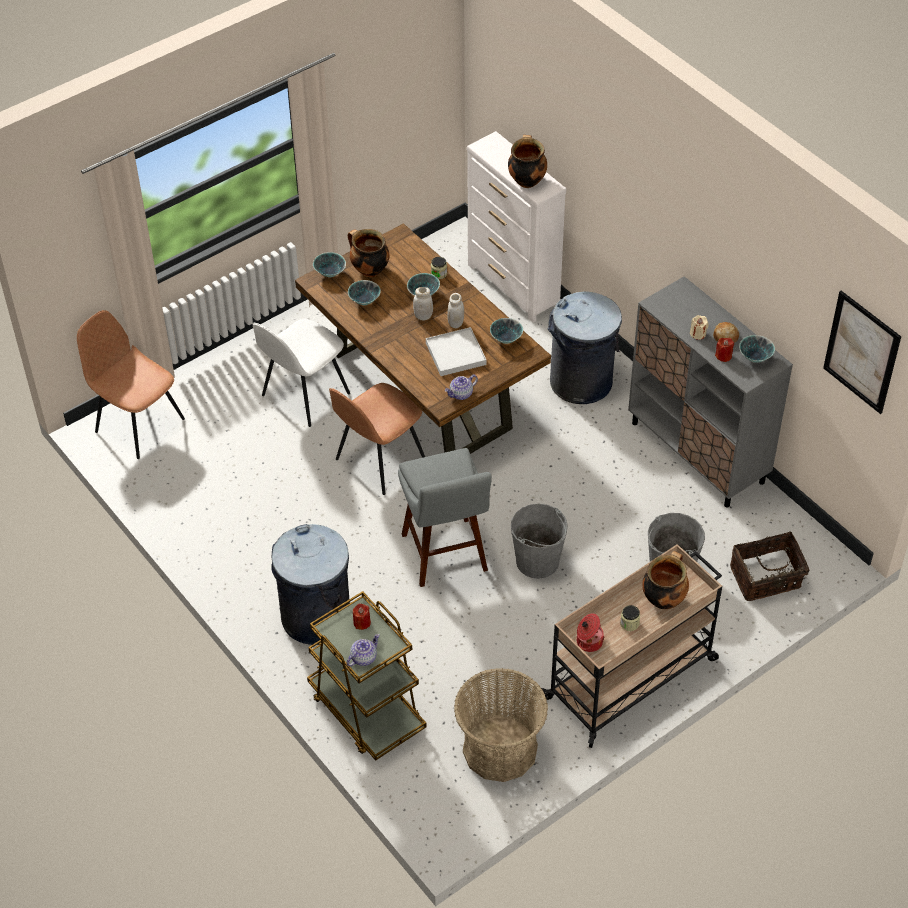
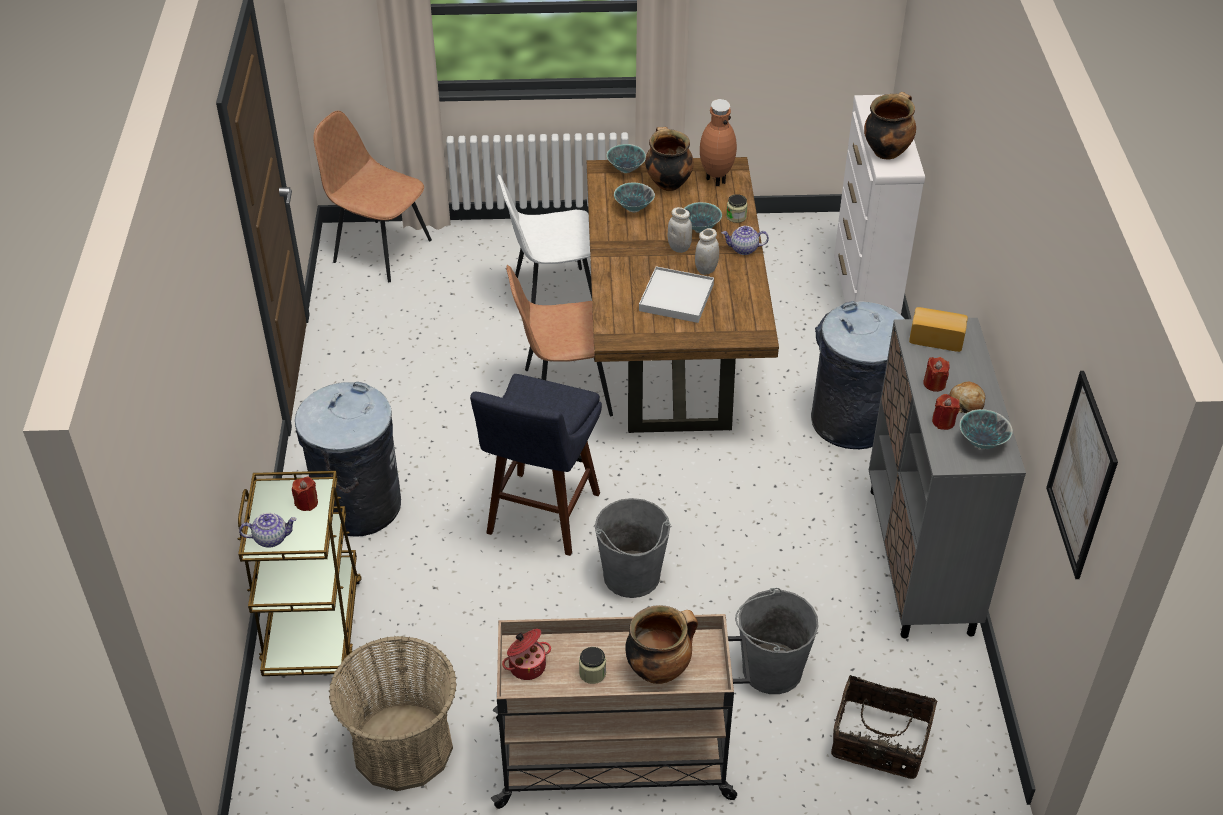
camera: 35 degrees right, 5 degrees down
brown chair [77,310,185,459] -> brown chair turned 45 degrees counterclockwise [313,111,432,282]
grey stool [398,448,492,587] -> blue stool [470,374,602,556]
teapot [445,375,478,400] -> teapot moved to [722,226,769,255]
bowl [490,318,523,344] -> none
beige candle [690,315,709,340] -> red candle [923,357,950,392]
none -> brown vase [700,99,737,186]
none -> bread [909,307,968,352]

